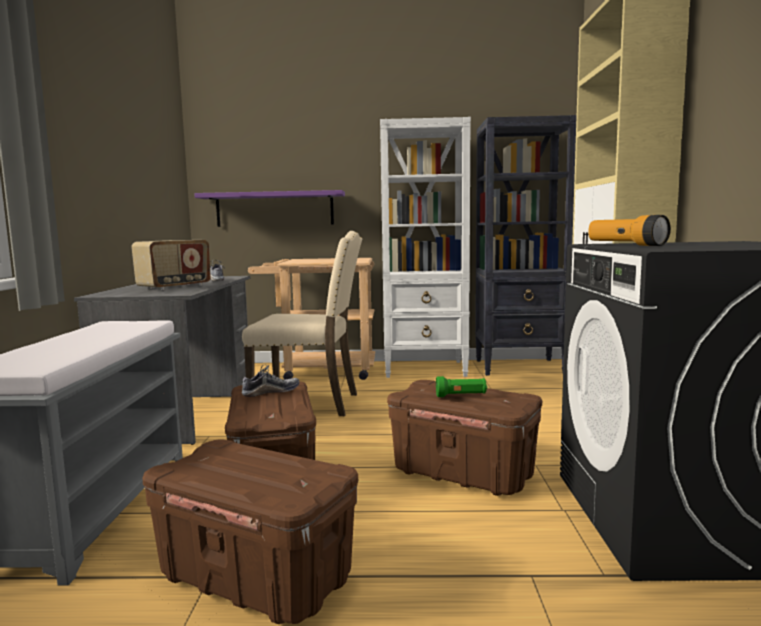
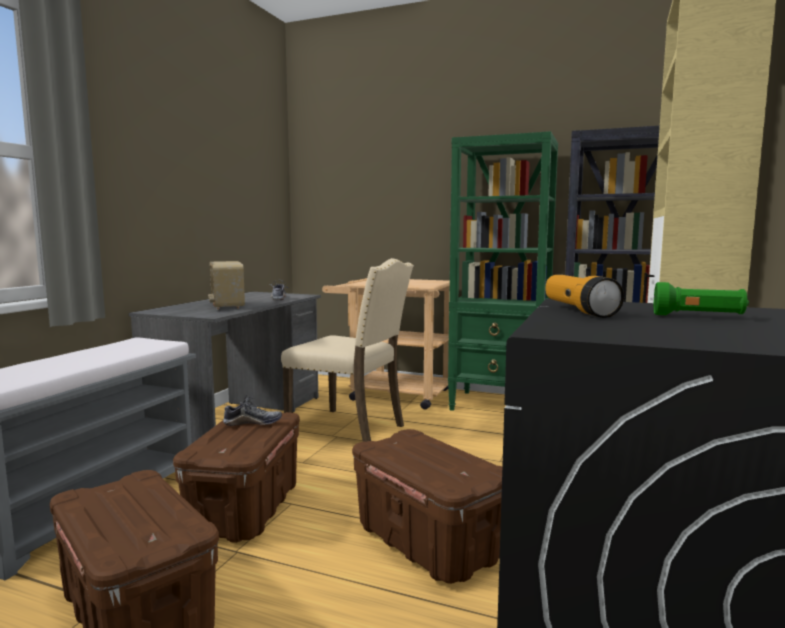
camera: 20 degrees right, 0 degrees up
radio [131,240,211,290] -> radio turned 105 degrees clockwise [208,261,245,310]
purple shelf [194,190,345,227] -> none
white bookcase [380,117,471,378] -> green bookcase [448,131,558,411]
green flashlight [436,376,487,397] -> green flashlight moved to [654,282,749,315]

